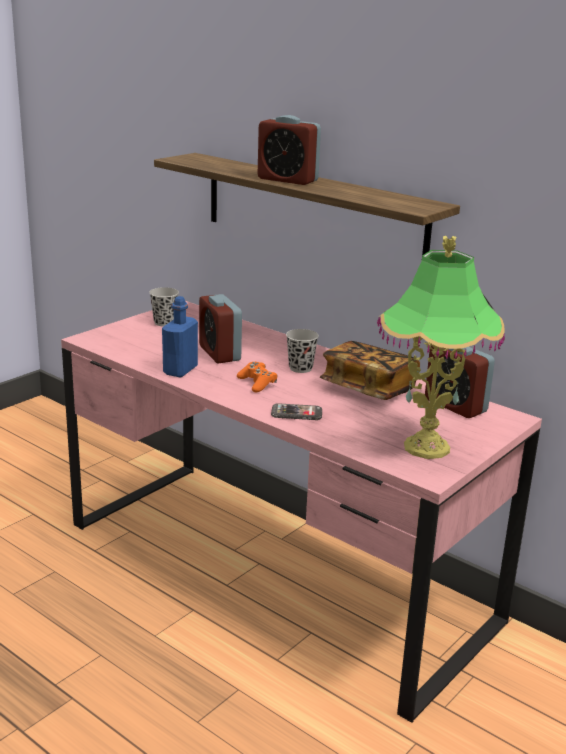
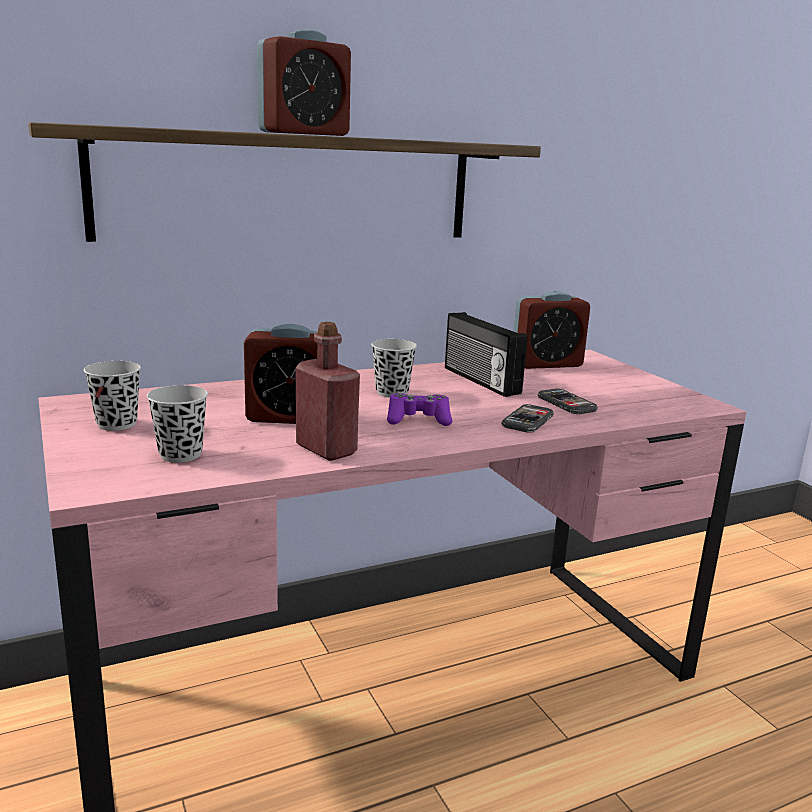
camera: 65 degrees left, 5 degrees down
blue bottle [162,296,198,377] -> red bottle [295,322,360,461]
orange game controller [237,362,277,392] -> purple game controller [387,393,452,426]
book [320,341,420,400] -> radio [445,312,527,397]
table lamp [377,236,505,459] -> none
none -> black cup [147,385,208,463]
none -> phone [538,389,598,414]

